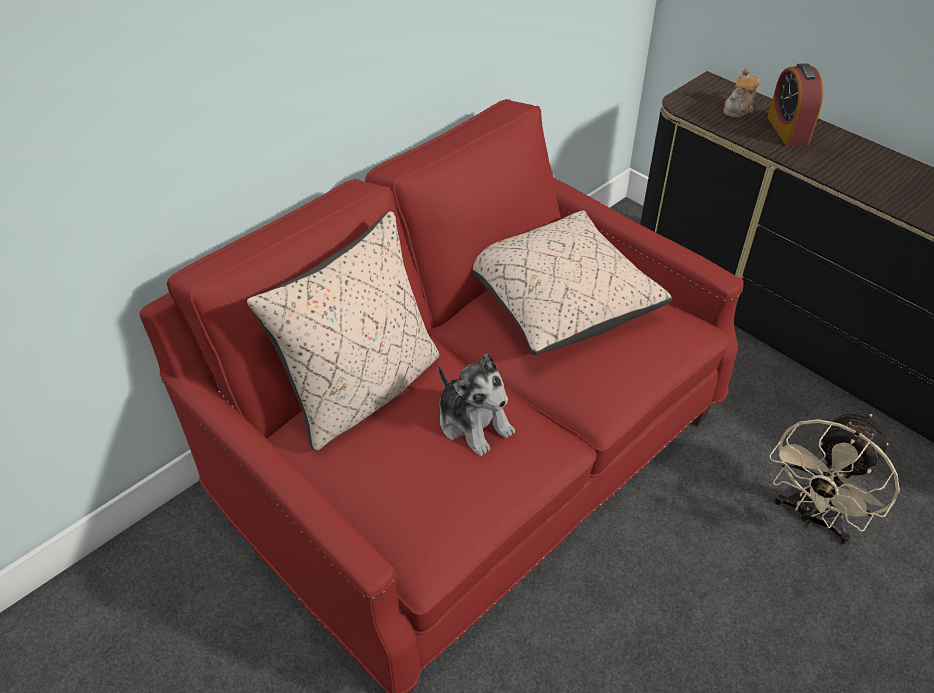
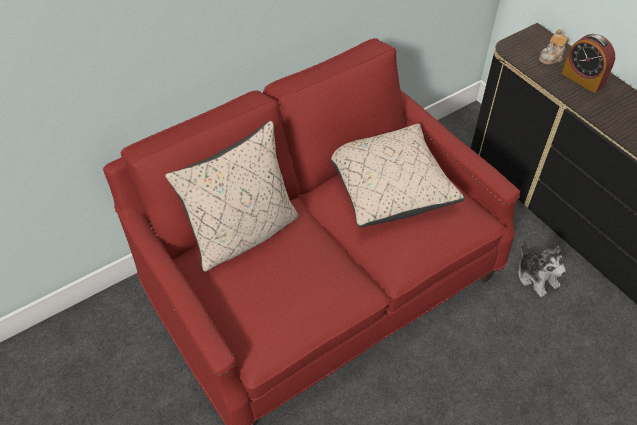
camera: 10 degrees right, 5 degrees up
plush toy [438,354,515,456] -> plush toy moved to [518,243,566,297]
alarm clock [767,63,823,146] -> alarm clock turned 45 degrees counterclockwise [561,34,615,93]
beige fan [769,414,900,544] -> none

